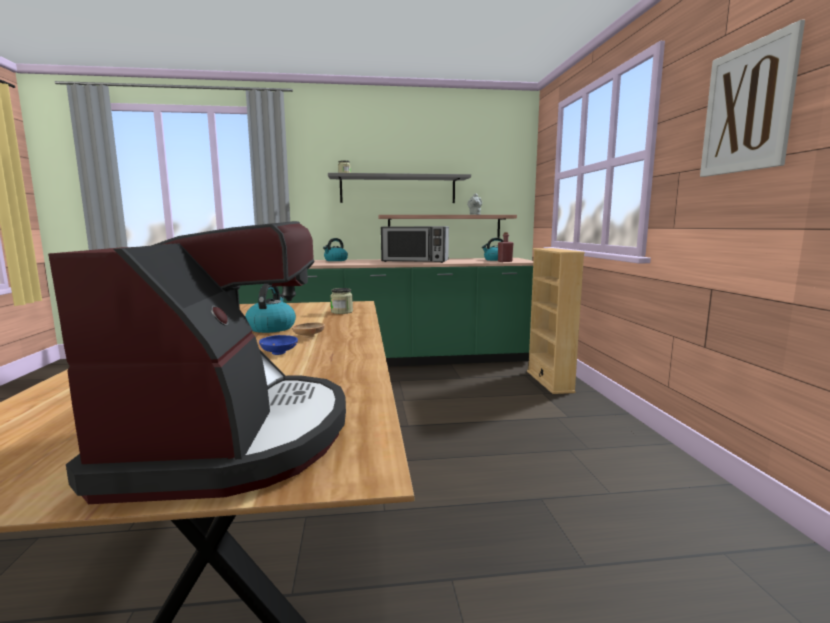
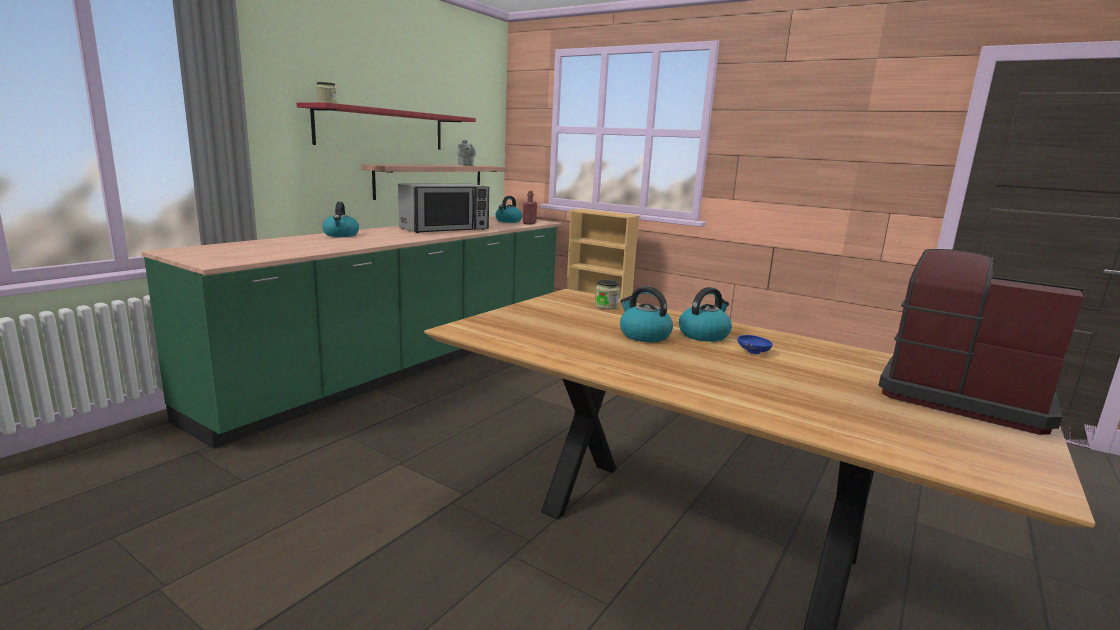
camera: 50 degrees left, 5 degrees up
brown bowl [292,323,325,338] -> kettle [679,287,732,342]
grey shelf [328,173,471,203] -> red shelf [297,102,476,150]
picture [700,20,805,177] -> none

